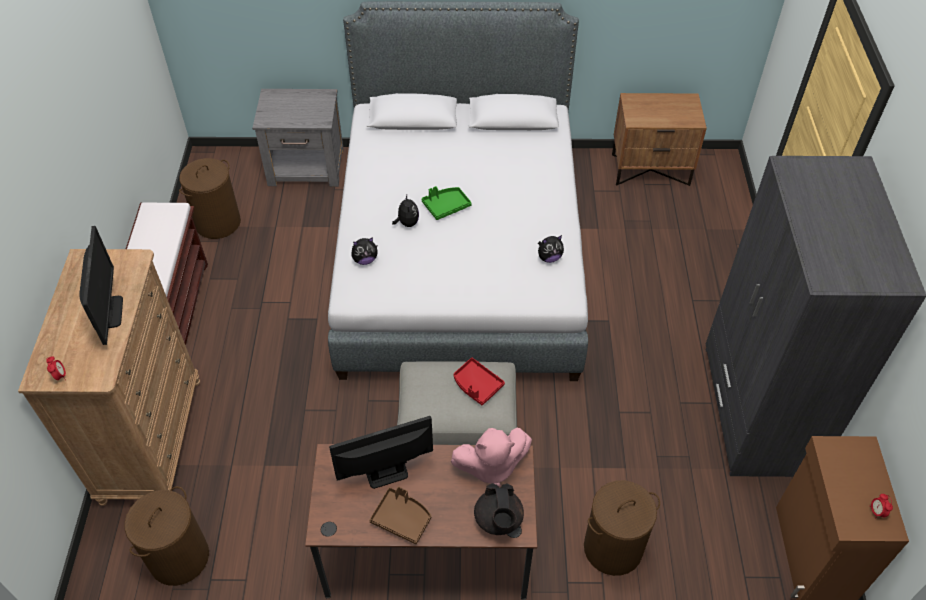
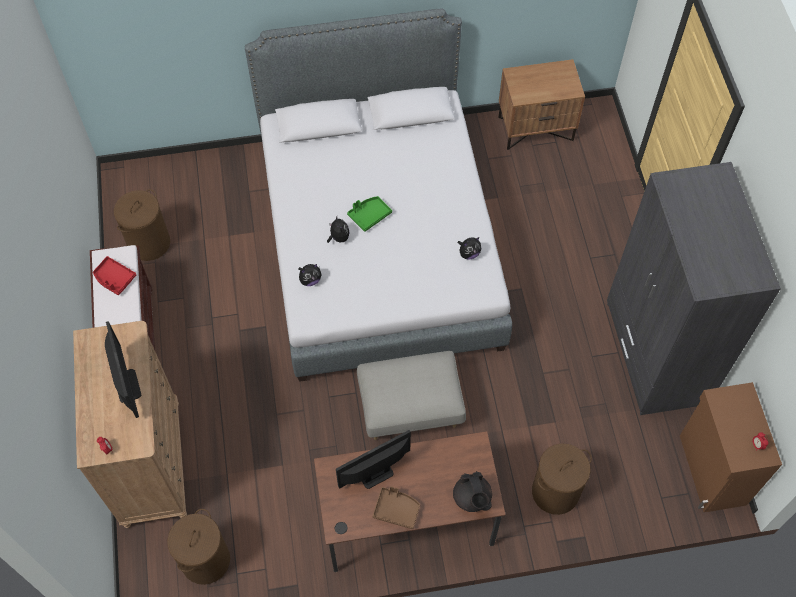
camera: 10 degrees left, 10 degrees up
grey nightstand [252,89,344,187] -> none
pink plush toy [451,428,532,487] -> none
red tray [453,358,505,405] -> red tray moved to [93,256,136,295]

